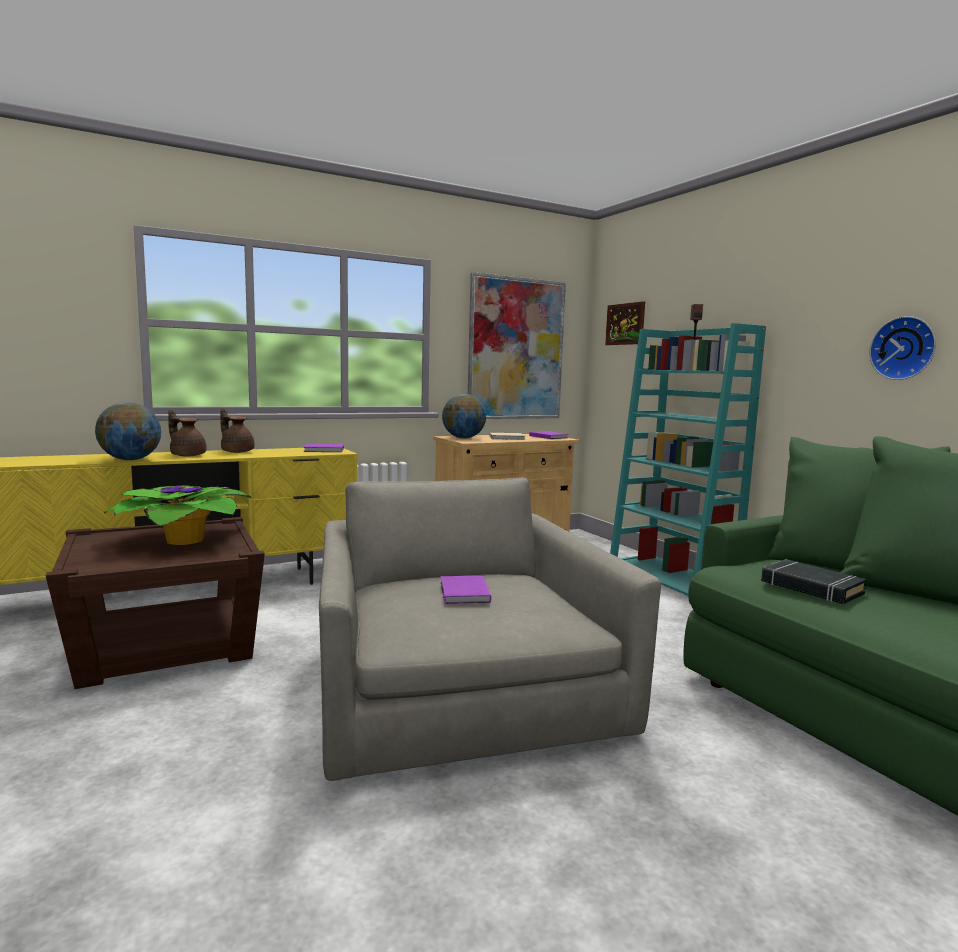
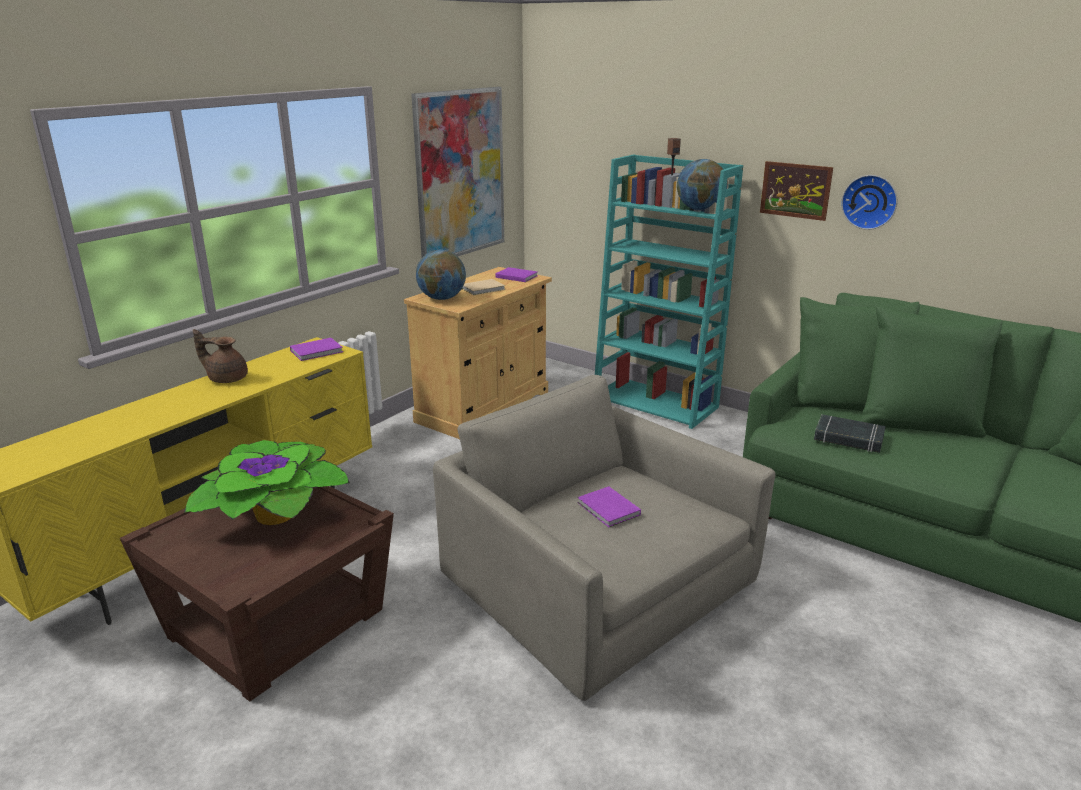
camera: 25 degrees left, 15 degrees up
globe [95,402,161,460] -> globe moved to [677,159,728,211]
brown teapot [168,409,207,456] -> none
picture [605,301,645,345] -> picture moved to [760,161,833,221]

